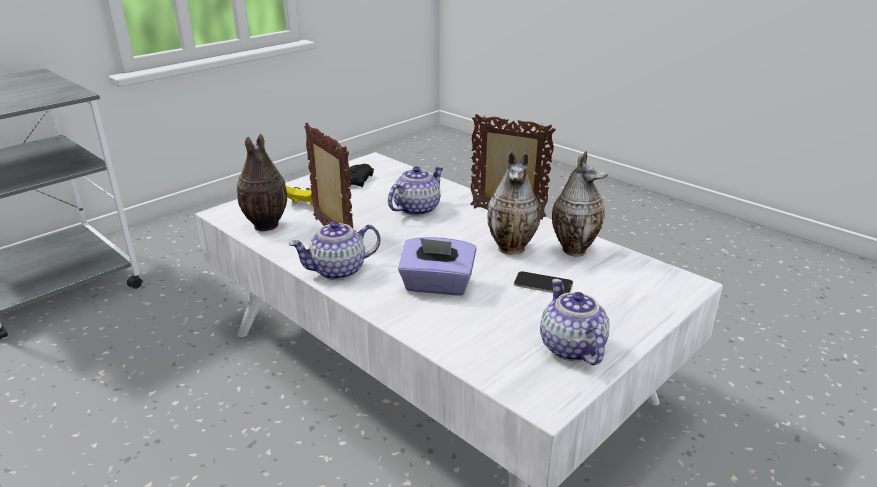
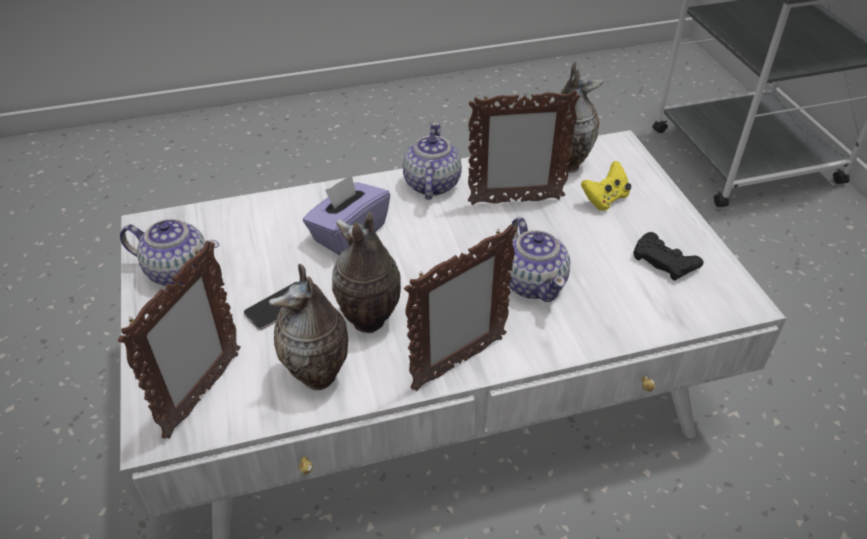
camera: 120 degrees right, 15 degrees up
none -> picture frame [118,241,241,439]

